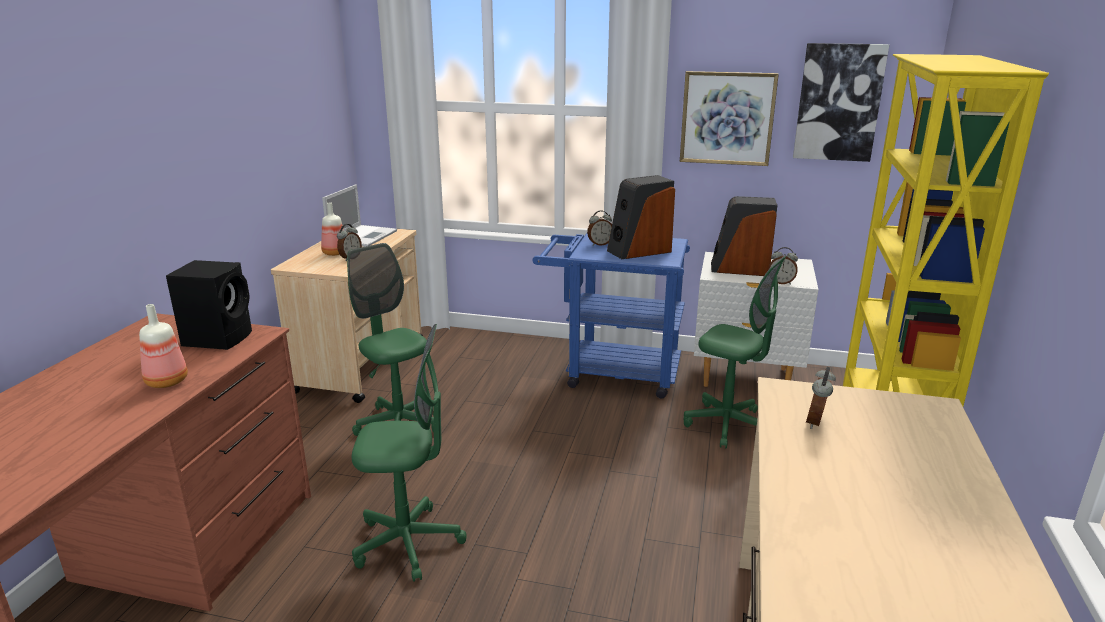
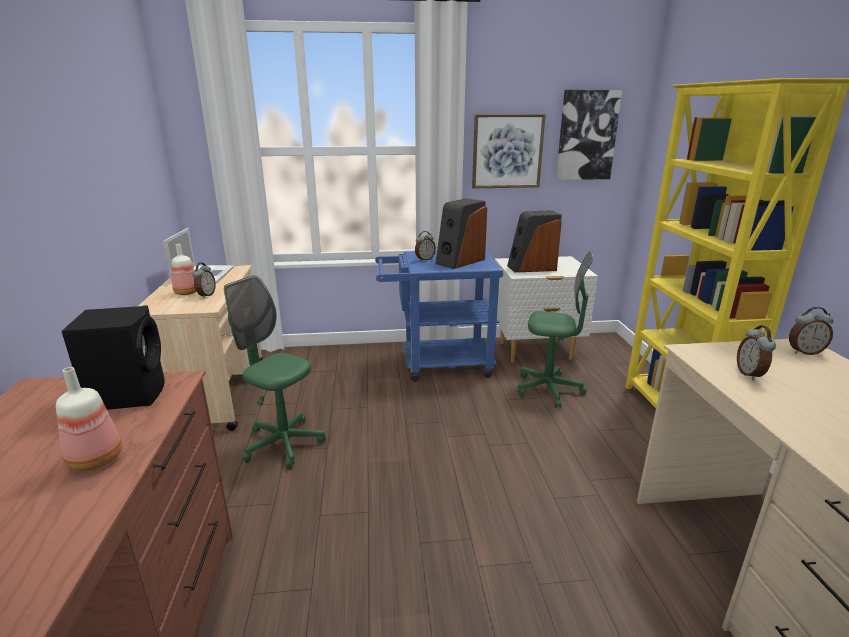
camera: 20 degrees left, 0 degrees up
green office chair [352,324,467,582] -> none
alarm clock [768,247,798,285] -> alarm clock moved to [789,307,833,355]

